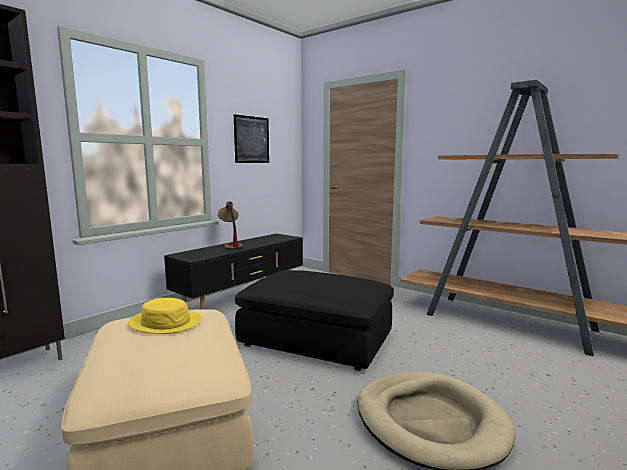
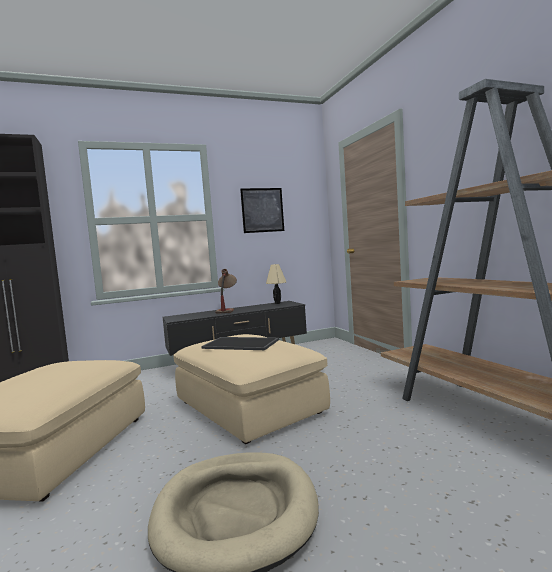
camera: 30 degrees right, 5 degrees down
yellow hat [128,298,202,334] -> none
black ottoman [235,270,394,371] -> beige ottoman [173,334,330,444]
none -> tray [201,337,279,350]
none -> beige table lamp [266,264,286,304]

